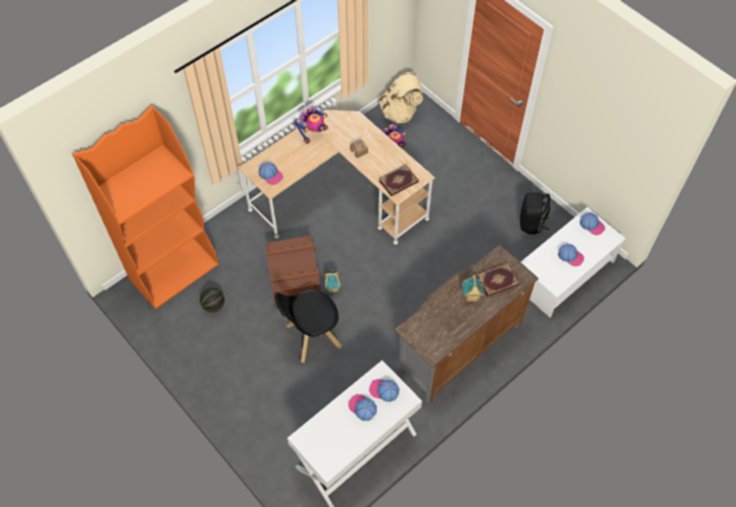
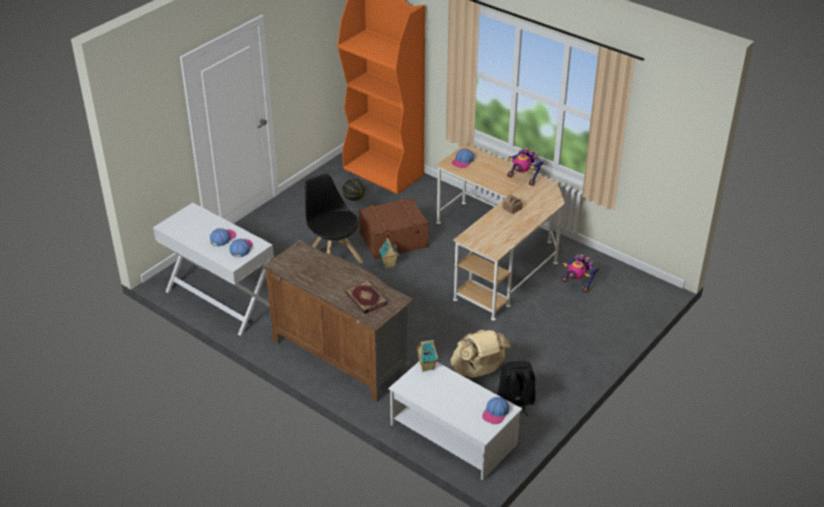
camera: 80 degrees right, 20 degrees down
beige backpack [379,72,423,124] -> beige backpack moved to [450,329,511,378]
book [379,164,419,196] -> none
toy house [463,274,484,302] -> toy house moved to [416,340,438,372]
cap [558,244,584,267] -> none

